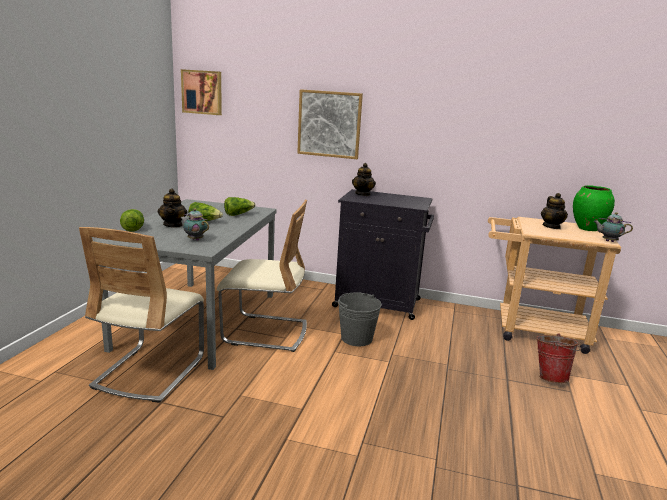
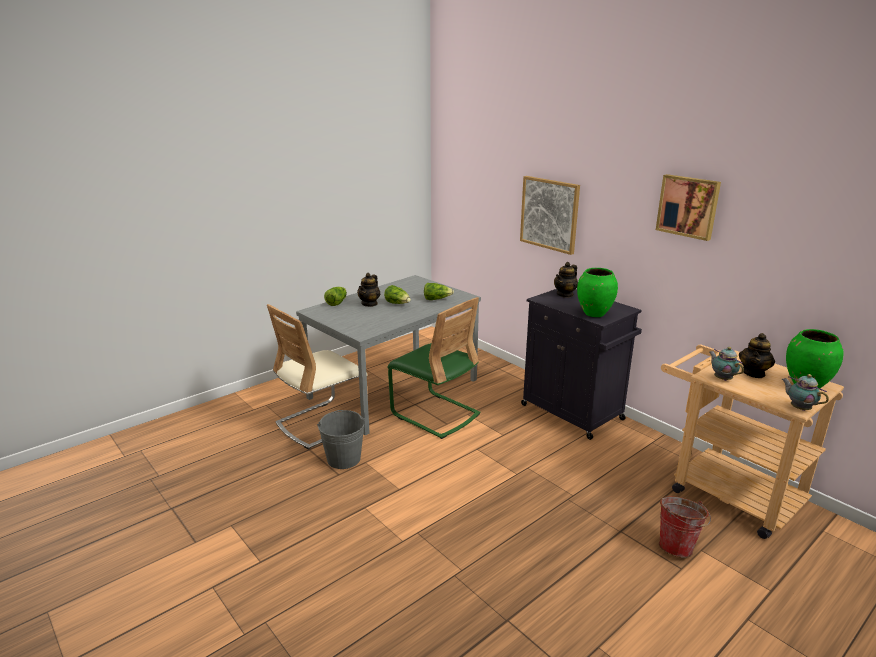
camera: 35 degrees right, 5 degrees up
teapot [180,208,209,241] -> teapot moved to [710,347,744,381]
picture [181,69,222,115] -> picture moved to [656,174,721,241]
beige chair [217,200,307,352] -> green chair [388,297,480,439]
grey bucket [338,292,382,346] -> grey bucket moved to [317,410,365,469]
none -> green vase [577,268,618,317]

